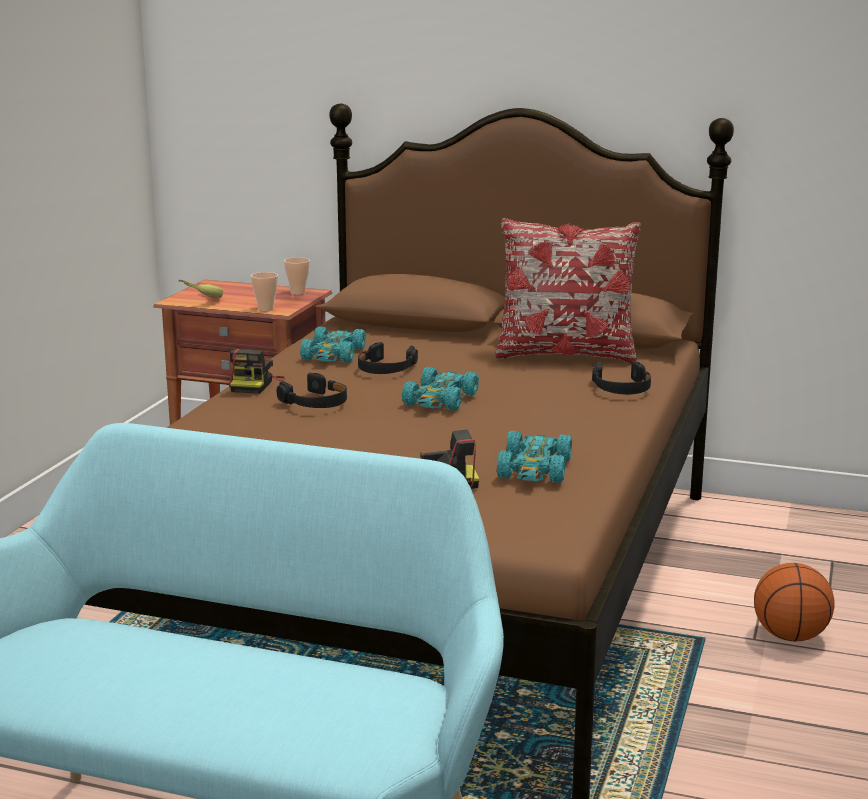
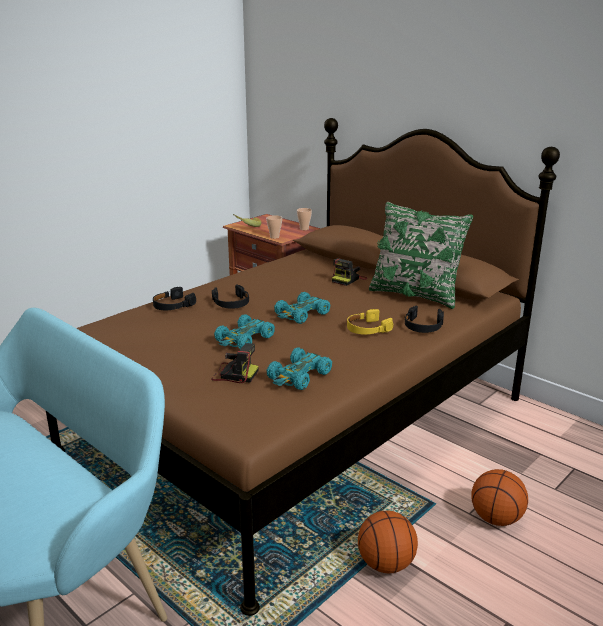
camera: 25 degrees right, 5 degrees up
camera [229,349,285,394] -> camera moved to [332,258,367,286]
turquoise toy car [300,326,366,363] -> turquoise toy car moved to [214,314,275,349]
black headphones [358,342,418,374] -> black headphones moved to [153,287,196,310]
red pillow [495,218,641,364] -> green pillow [369,202,473,309]
none -> yellow headphones [347,309,393,334]
none -> basketball [358,511,418,573]

